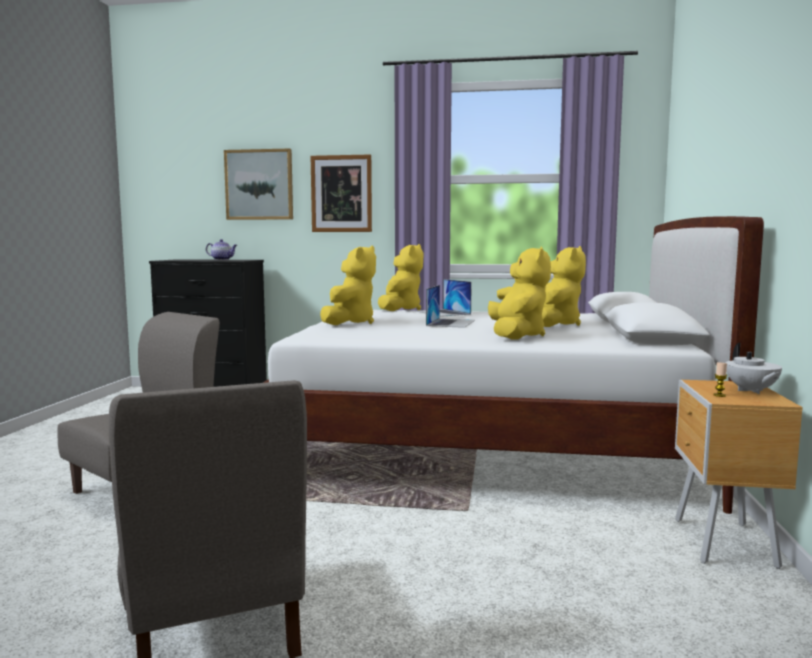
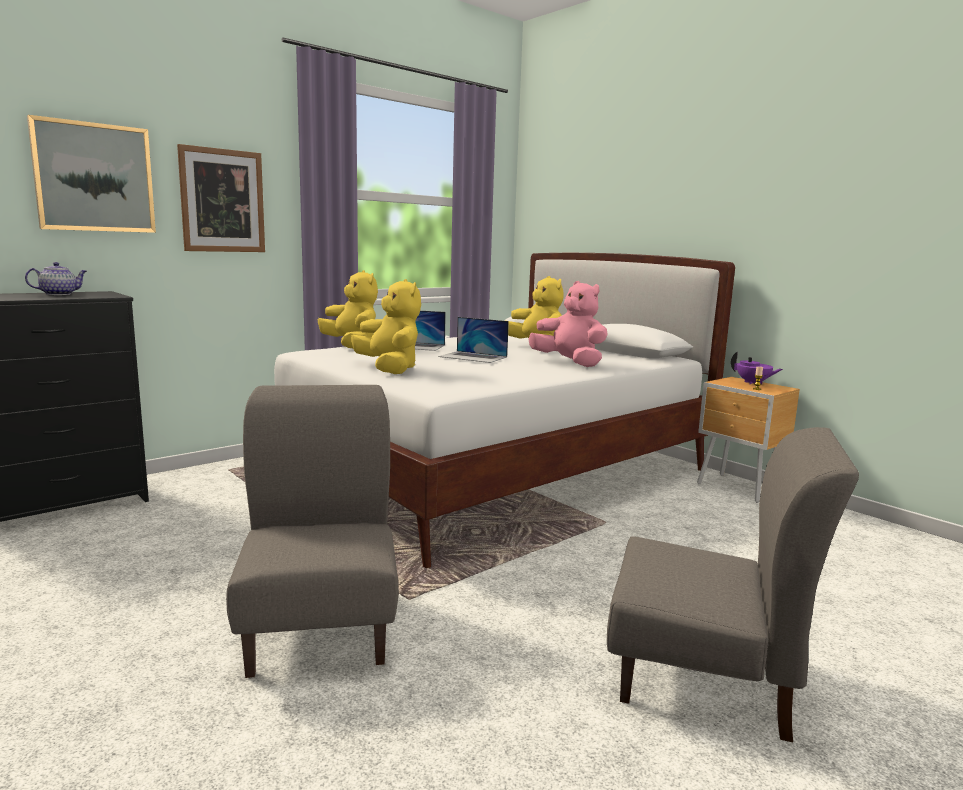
camera: 50 degrees left, 5 degrees up
laptop [426,285,475,328] -> laptop turned 150 degrees clockwise [439,317,509,363]
yellow plush toy [488,246,551,340] -> pink plush toy [528,281,607,367]
white teapot [725,343,782,394] -> purple teapot [731,352,783,384]

